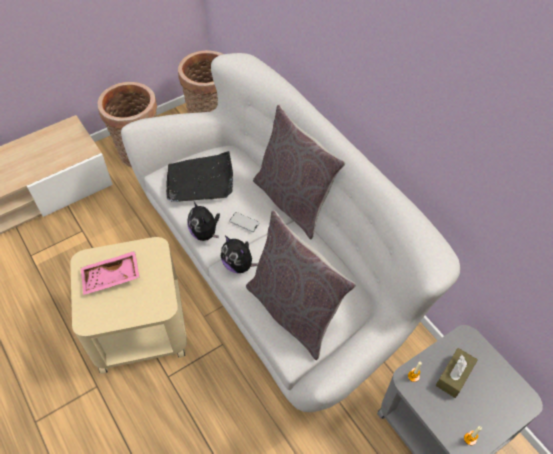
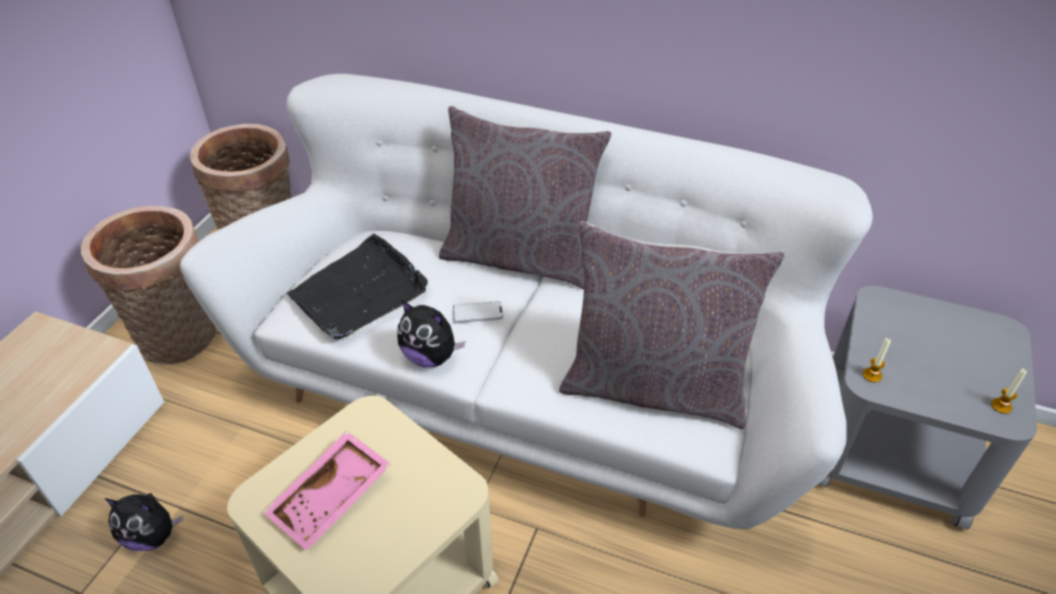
camera: 35 degrees left, 10 degrees down
plush toy [221,235,258,273] -> plush toy moved to [104,493,183,551]
brown tissue box [436,348,478,398] -> none

